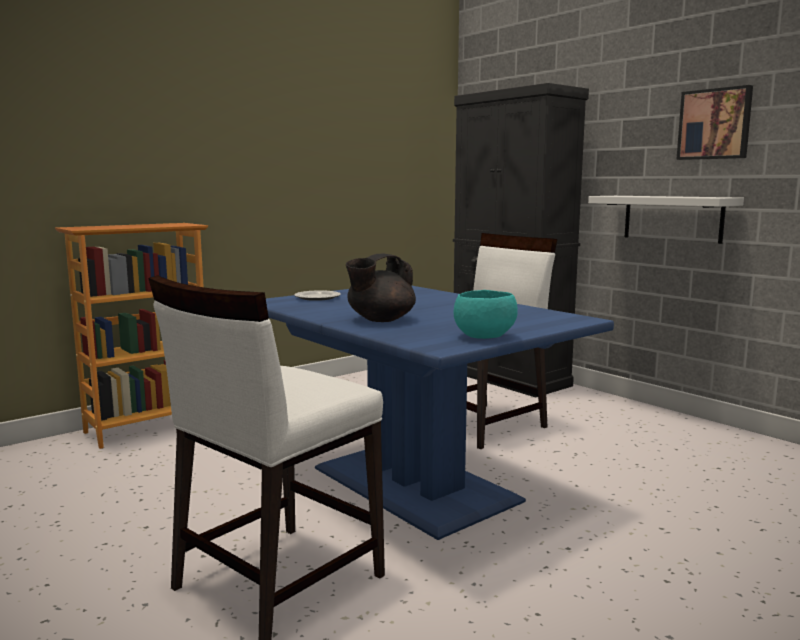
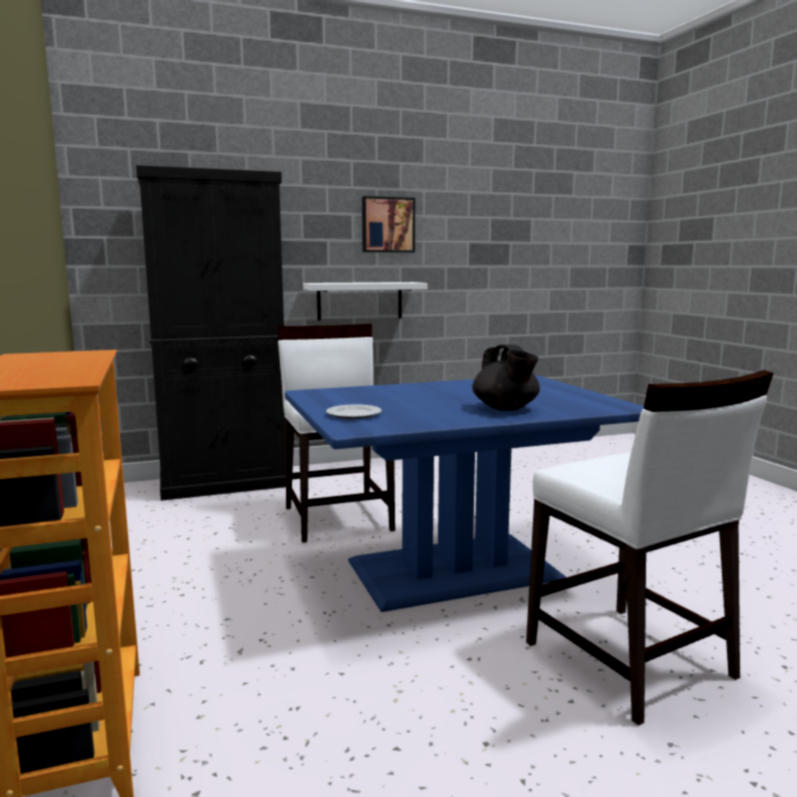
camera: 70 degrees left, 0 degrees up
turquoise bowl [454,290,518,339] -> none

